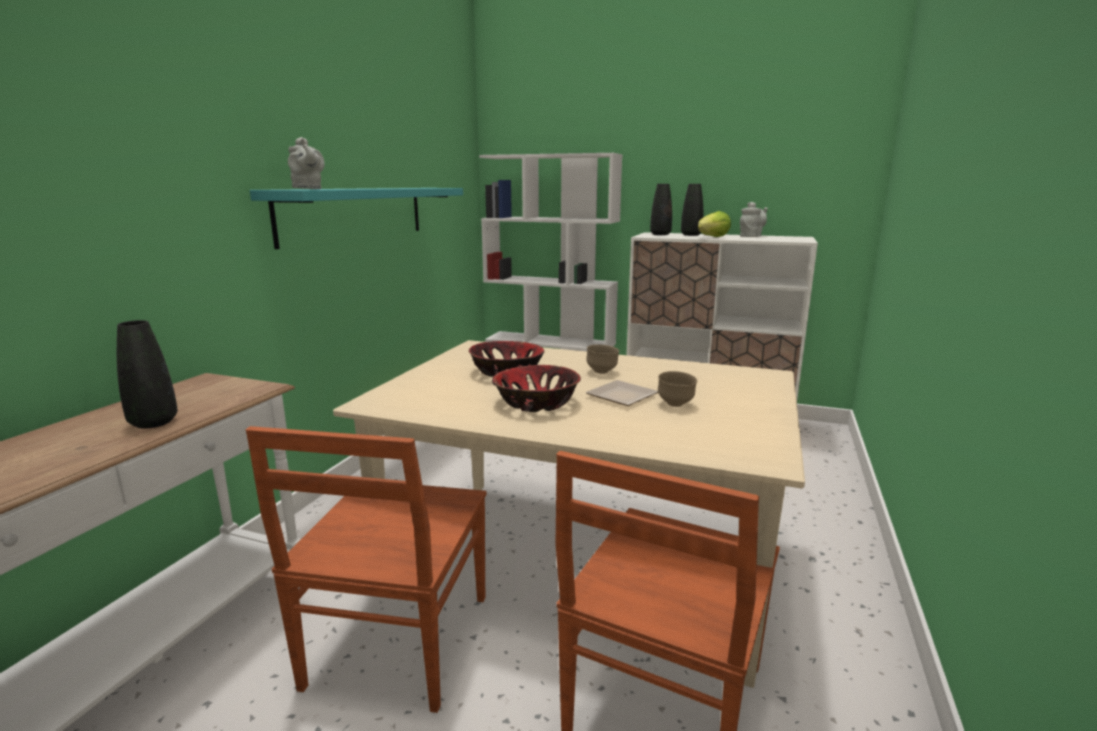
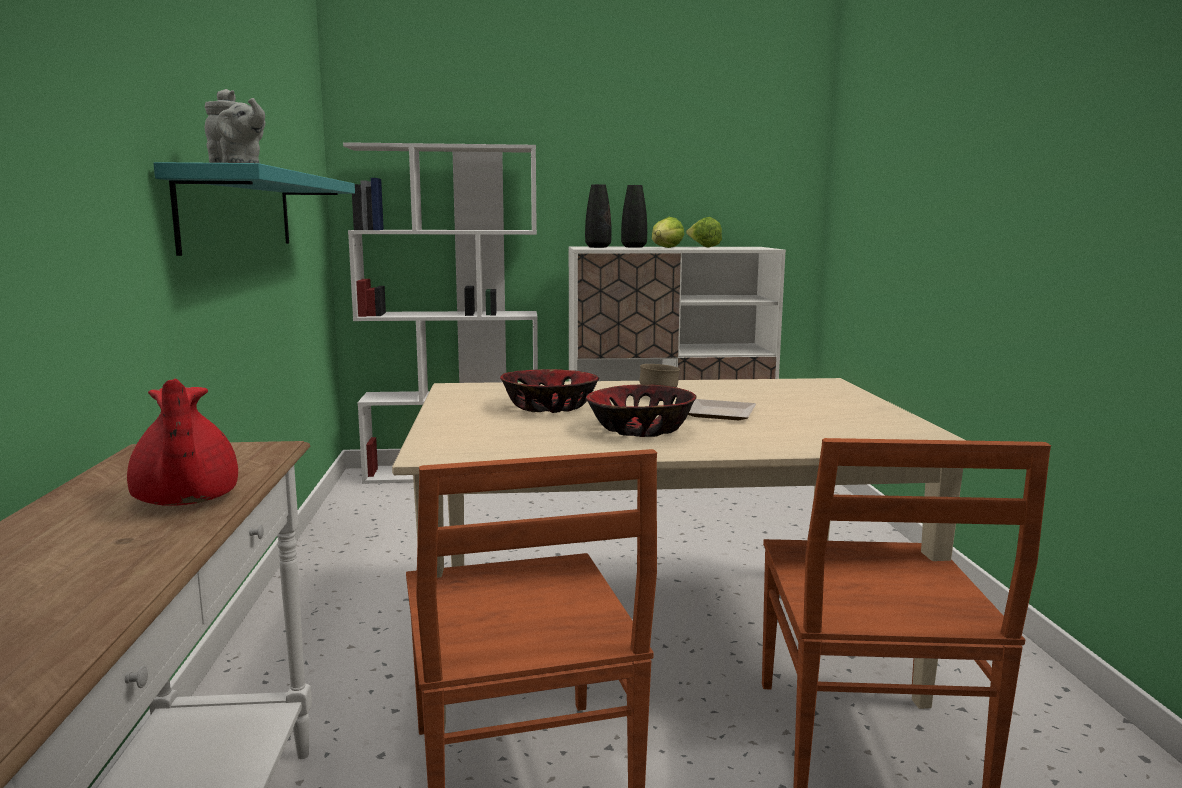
camera: 25 degrees left, 5 degrees down
black vase [117,320,178,429] -> red teapot [127,378,238,506]
brown bowl [658,371,697,407] -> none
grey teapot [740,202,768,237] -> lettuce [686,217,722,247]

